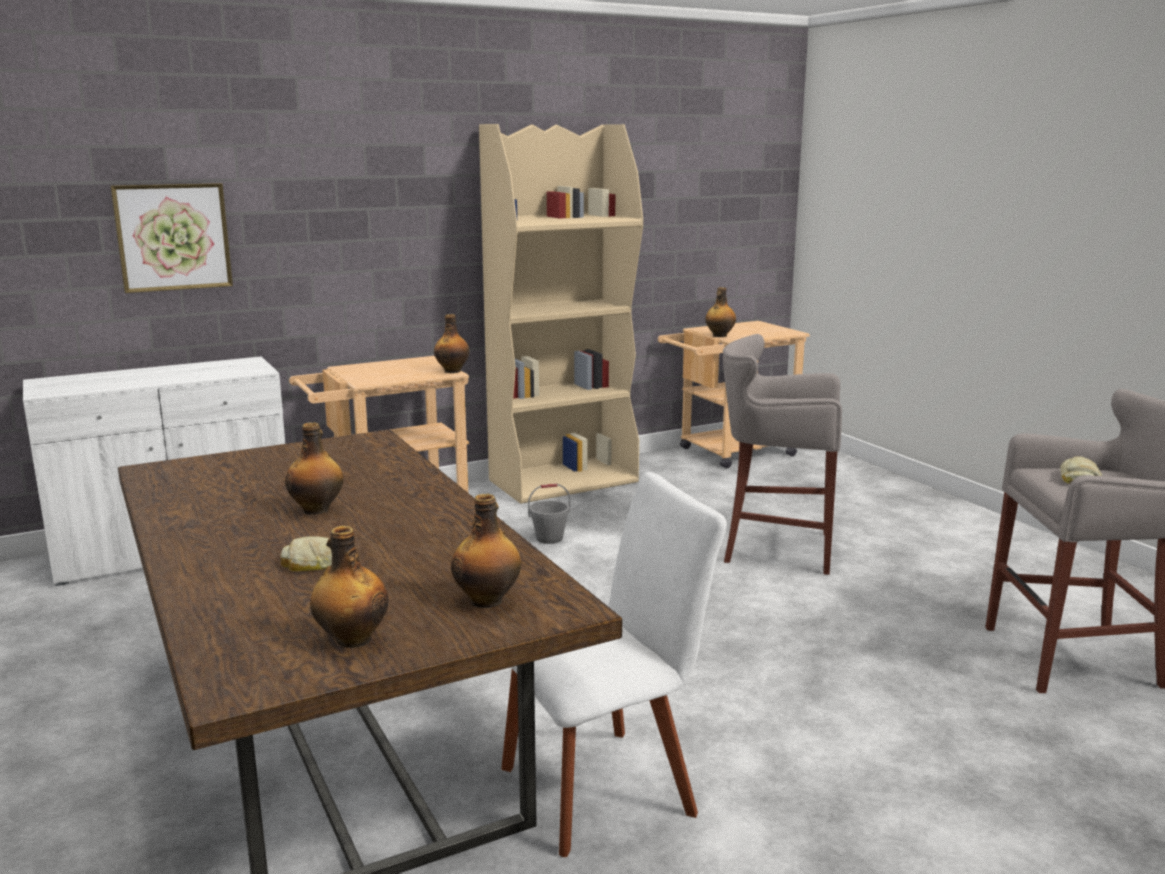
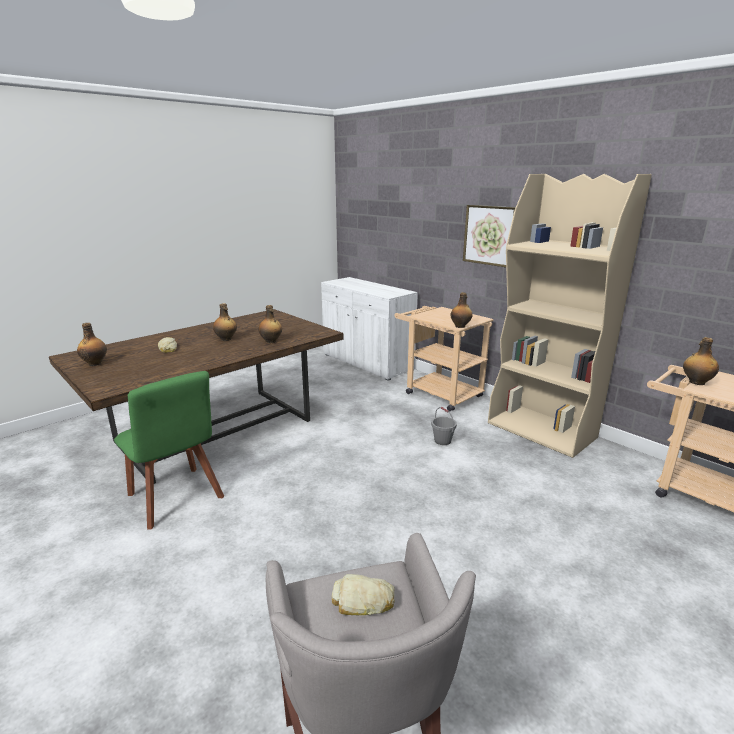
camera: 75 degrees right, 5 degrees up
picture [110,183,233,293] -> picture moved to [463,205,516,267]
bottle [451,494,521,608] -> bottle moved to [258,305,282,343]
white chair [501,472,727,857] -> green chair [114,371,224,530]
grey stool [723,334,842,575] -> none

